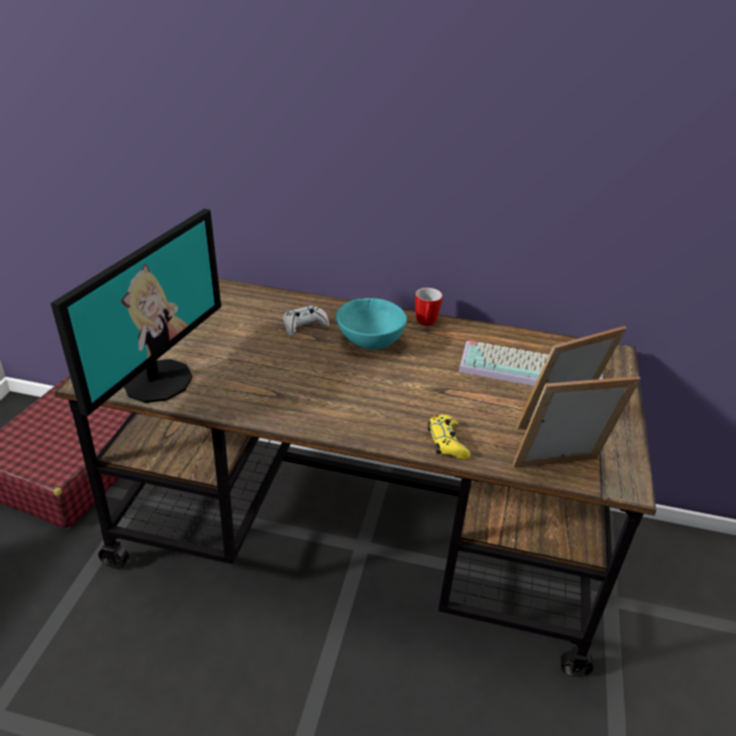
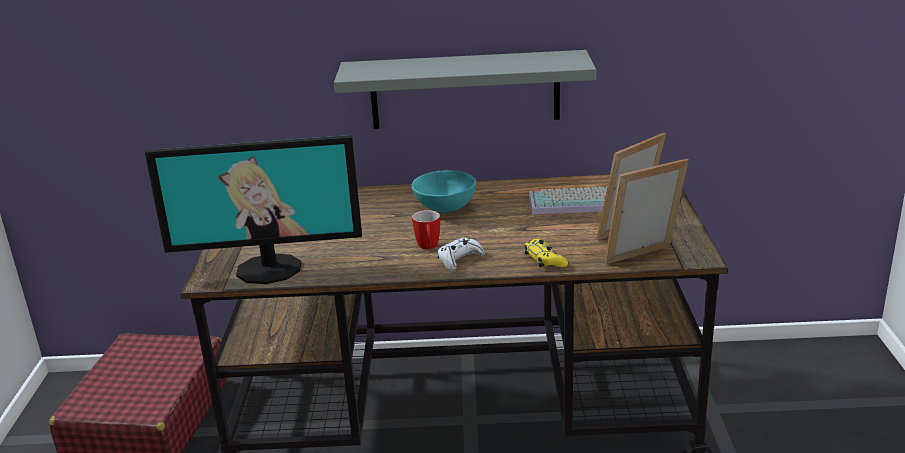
camera: 10 degrees left, 10 degrees down
monitor [51,209,221,416] -> monitor turned 75 degrees clockwise [145,135,362,284]
white game controller [283,305,329,336] -> white game controller moved to [437,237,485,271]
mug [415,288,443,326] -> mug moved to [412,210,440,249]
none -> grey shelf [334,50,596,129]

